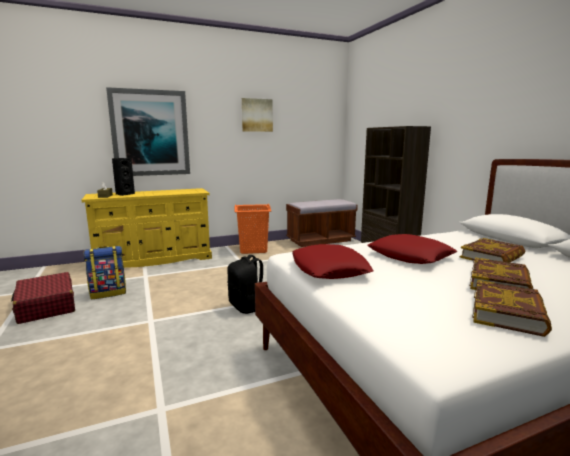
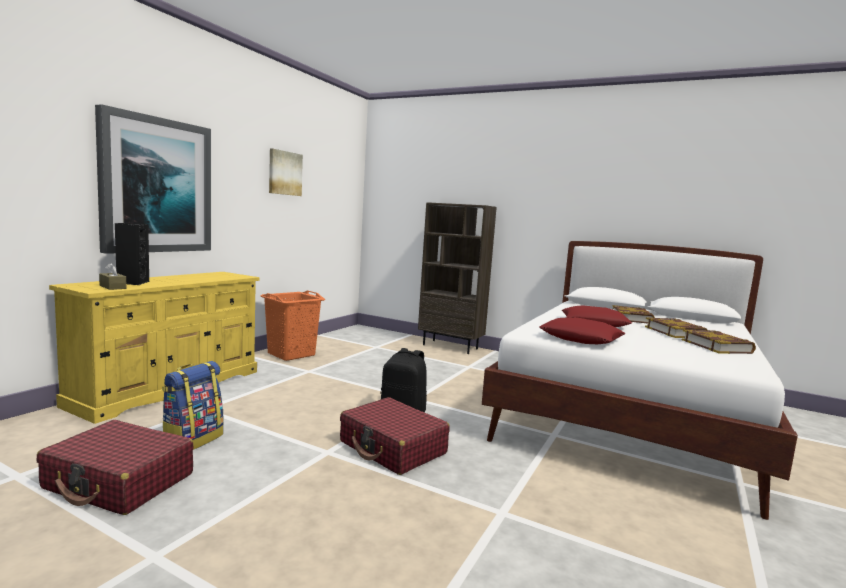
camera: 40 degrees left, 5 degrees down
brown bench [286,199,358,247] -> none
none -> red suitcase [340,397,450,475]

